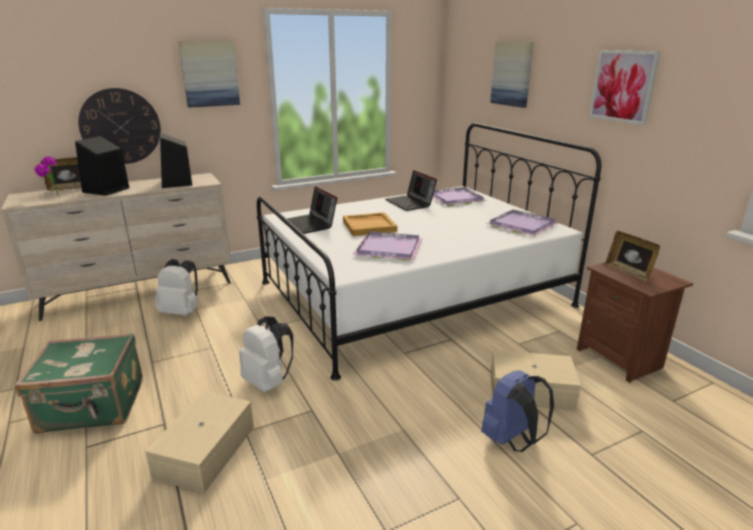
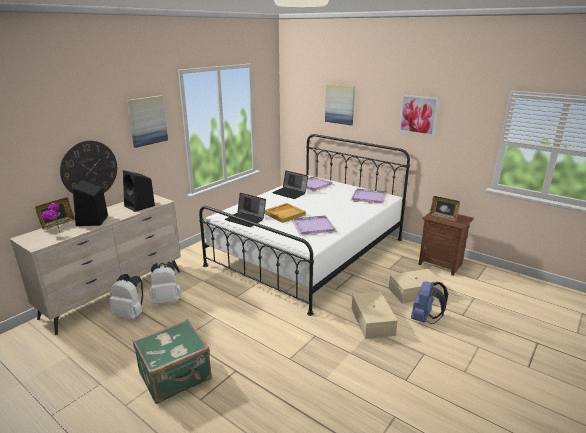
camera: 25 degrees left, 0 degrees up
beige storage box [145,392,254,493] -> beige storage box moved to [352,292,398,339]
white backpack [239,316,293,392] -> white backpack moved to [109,274,143,320]

